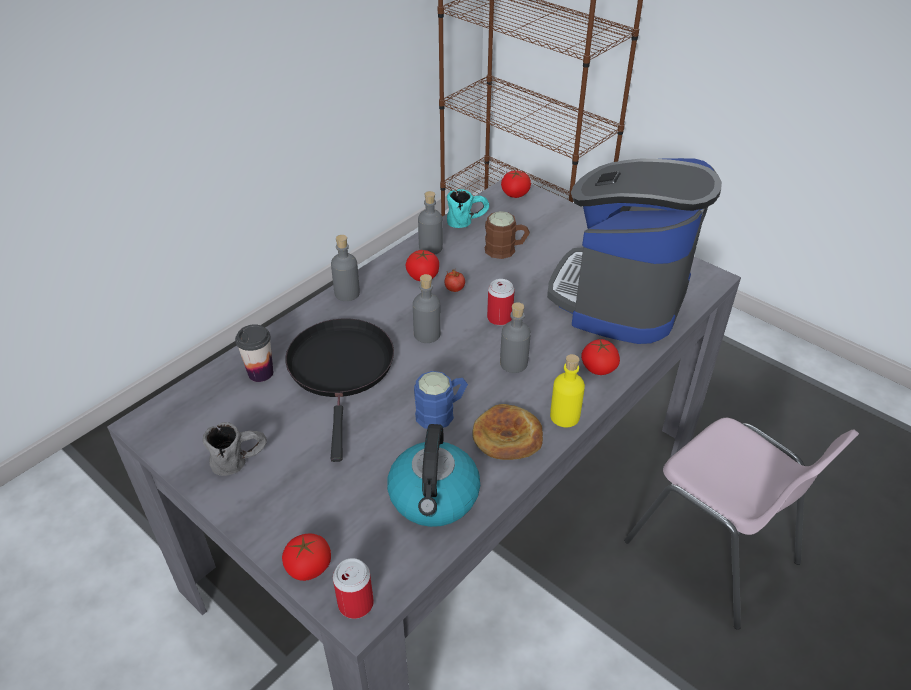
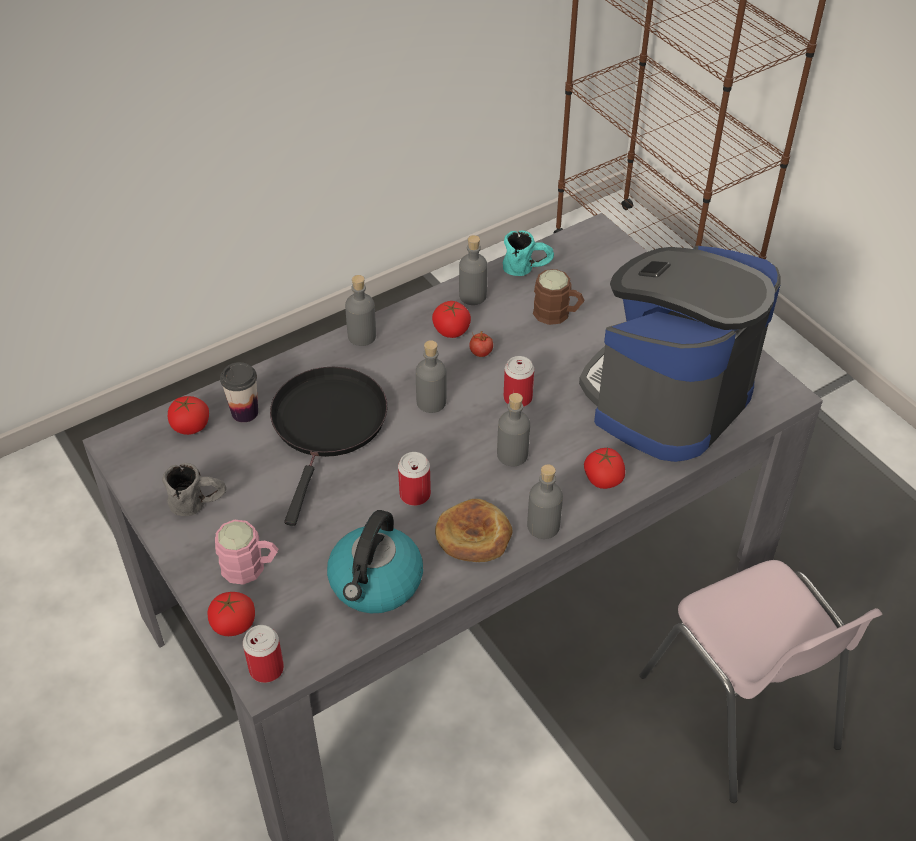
camera: 15 degrees right, 5 degrees up
blue mug [414,371,468,429] -> can [398,452,431,506]
tomato [501,170,531,198] -> tomato moved to [168,396,209,435]
yellow bottle [550,354,585,427] -> grey bottle [527,464,563,539]
none -> pink mug [215,520,278,585]

